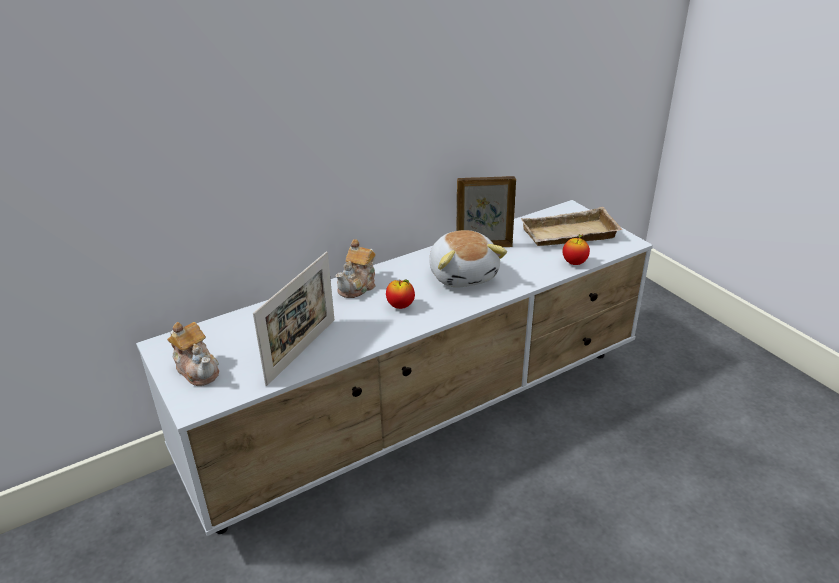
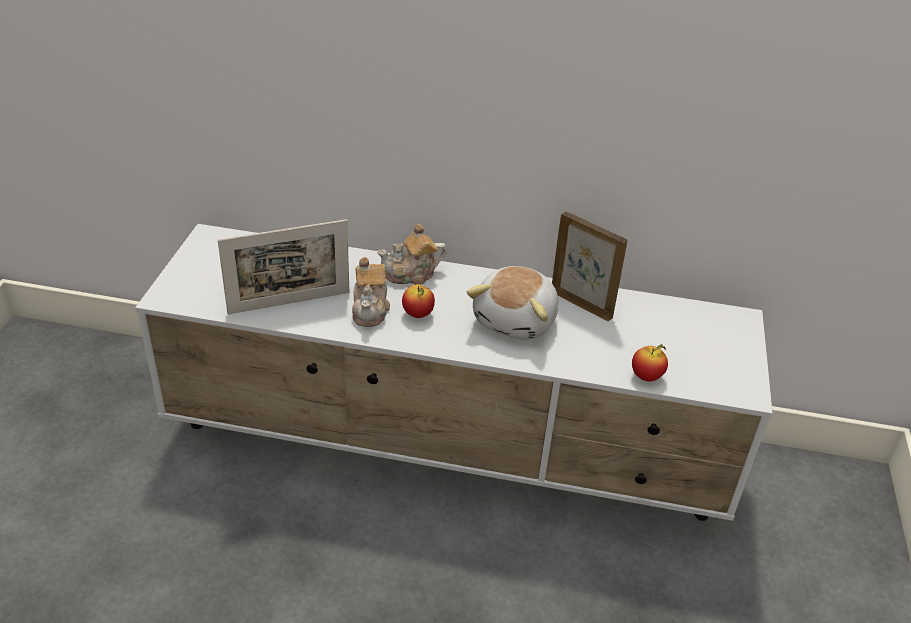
camera: 40 degrees right, 5 degrees up
teapot [167,322,219,386] -> teapot moved to [352,257,390,327]
beige tray [521,207,623,246] -> none

